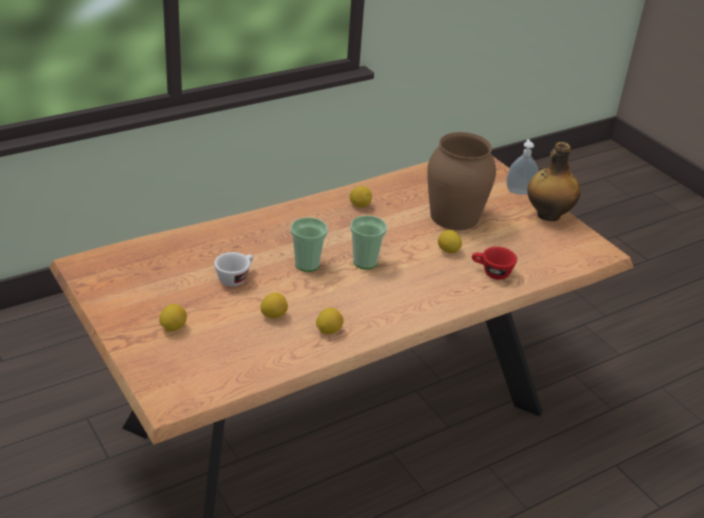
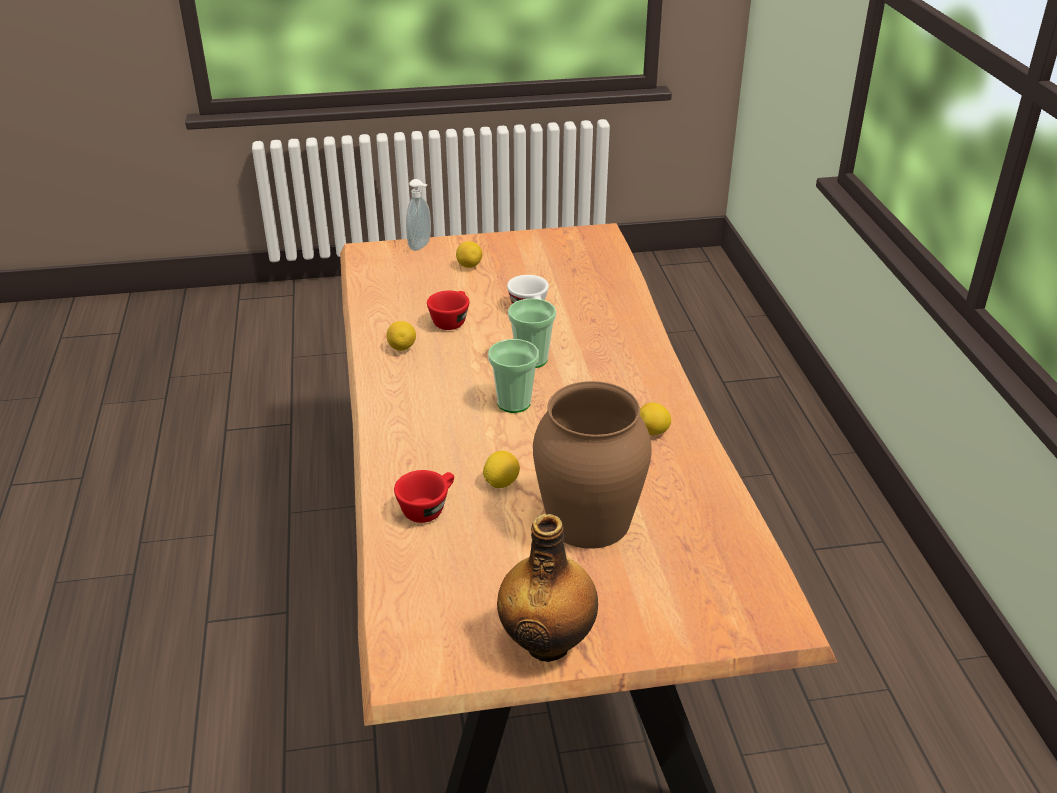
camera: 115 degrees right, 0 degrees up
lemon [260,293,288,318] -> red cup [427,291,469,330]
soap dispenser [506,139,538,195] -> soap dispenser moved to [406,179,431,251]

